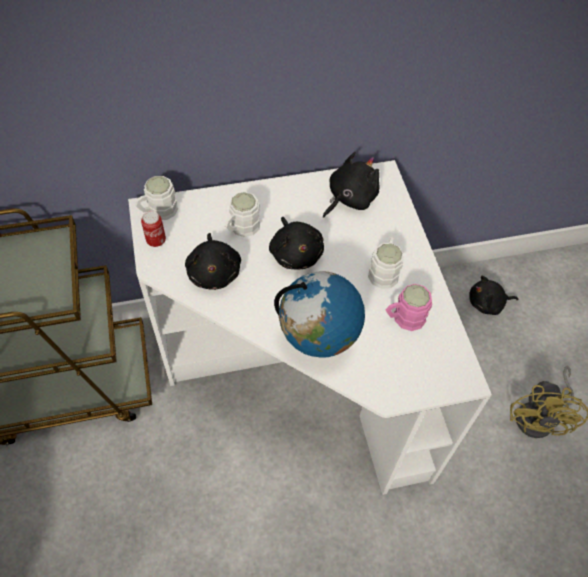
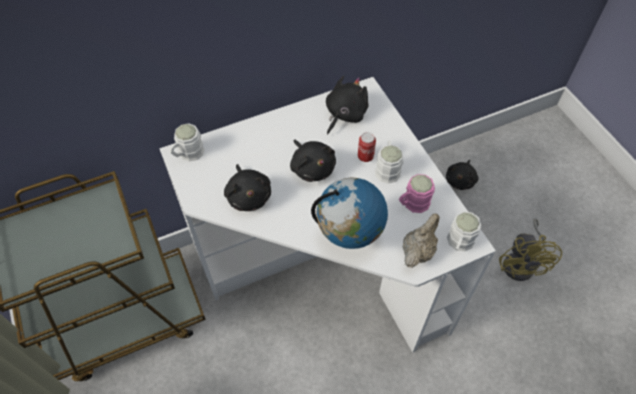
camera: 10 degrees left, 0 degrees up
can [141,211,166,247] -> can moved to [358,132,376,162]
white mug [225,192,260,237] -> white mug moved to [447,212,481,251]
black plush toy [469,276,518,315] -> black plush toy turned 45 degrees counterclockwise [446,160,478,190]
none -> beige teapot [403,214,439,268]

